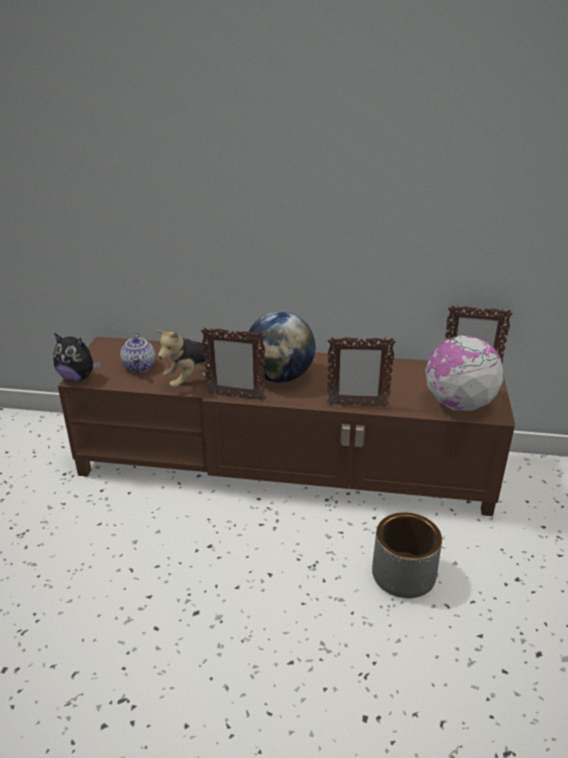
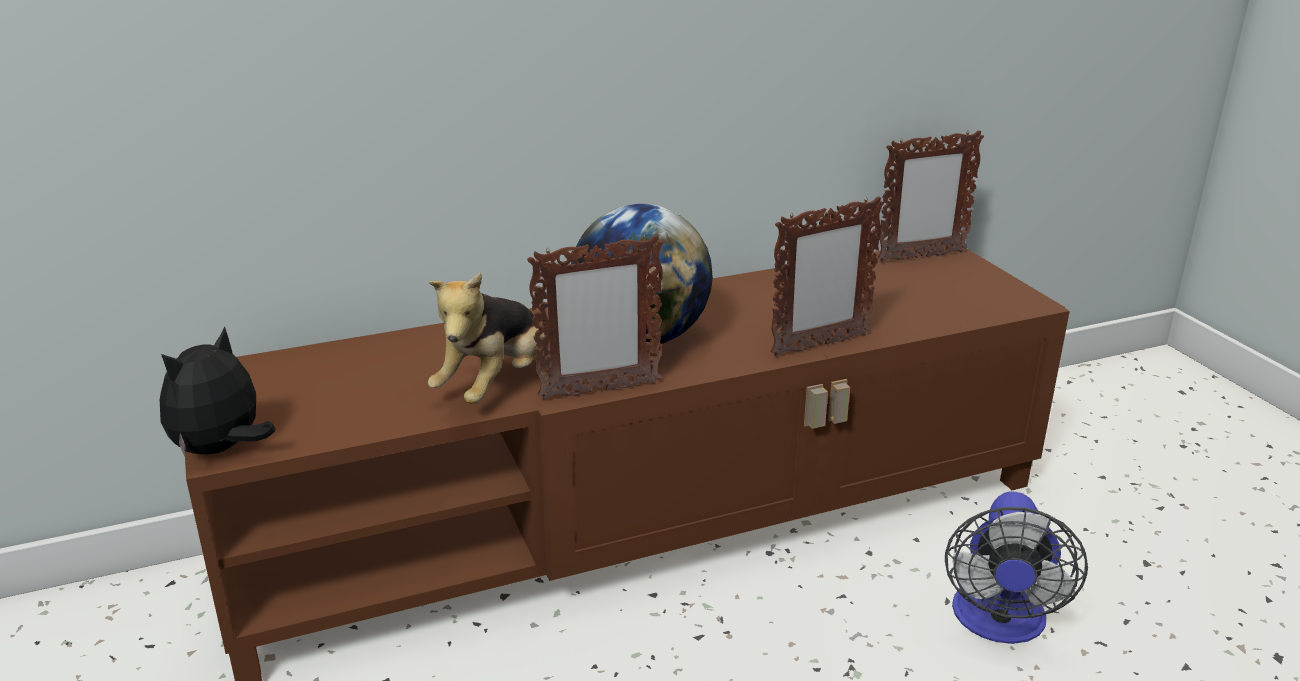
camera: 30 degrees left, 5 degrees down
plush toy [53,333,101,382] -> plush toy turned 135 degrees clockwise [160,326,275,456]
teapot [120,333,155,373] -> none
grey planter [372,512,442,598] -> fan [945,491,1088,644]
globe [425,335,504,411] -> none

